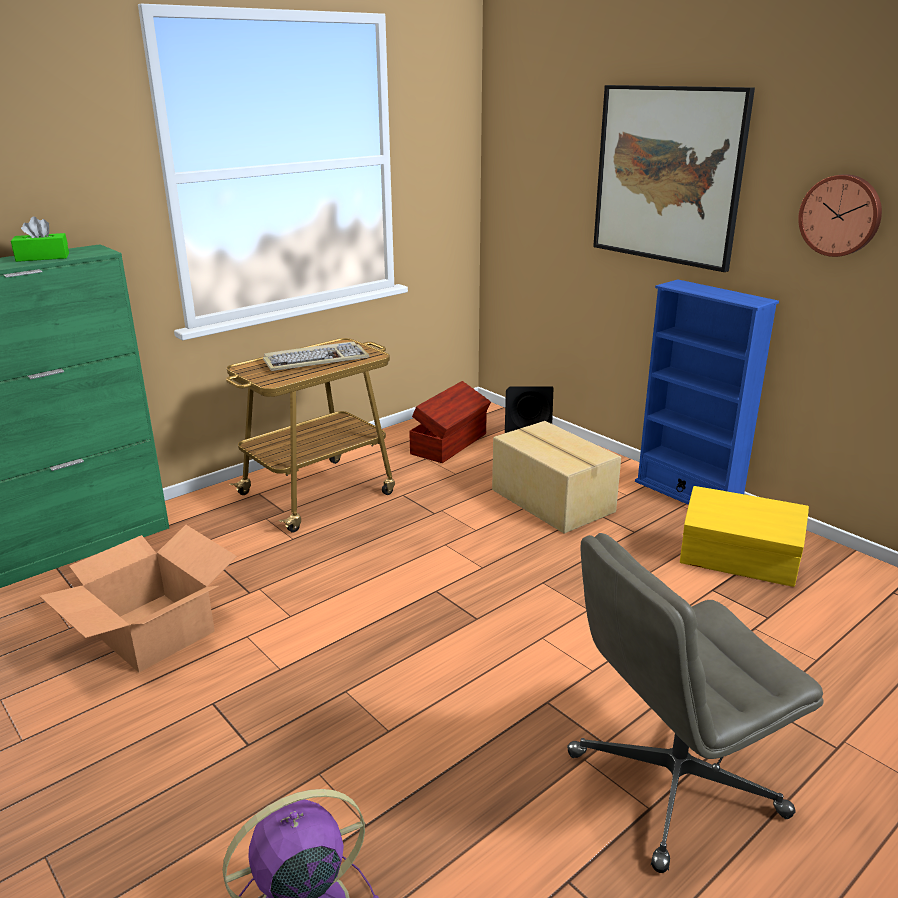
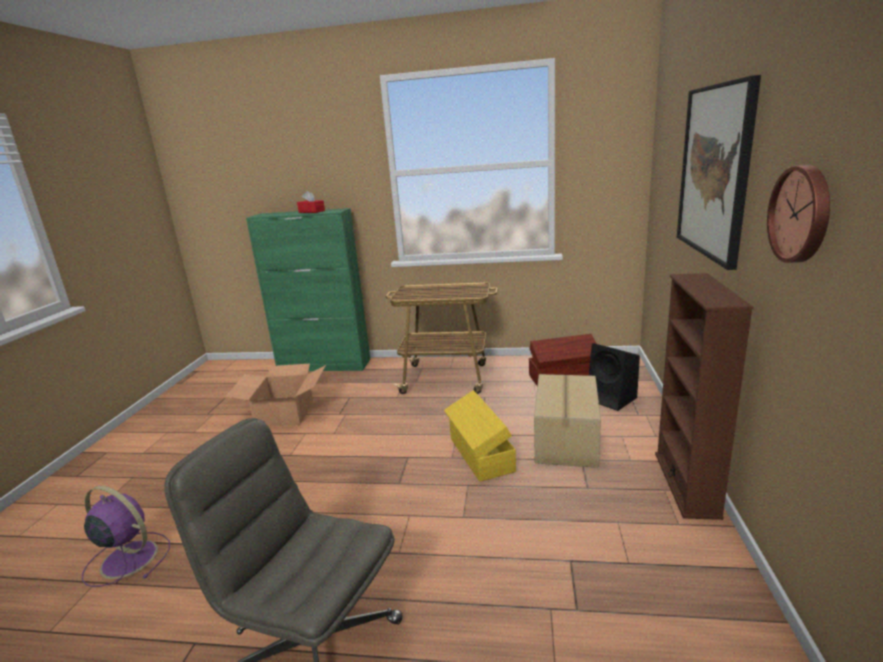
camera: 50 degrees right, 5 degrees down
green tissue box [11,217,69,262] -> red tissue box [297,191,325,213]
keyboard [263,342,369,371] -> none
blue bookcase [635,280,779,505] -> brown bookcase [655,273,754,520]
yellow storage box [680,486,809,587] -> yellow storage box moved to [444,390,516,482]

